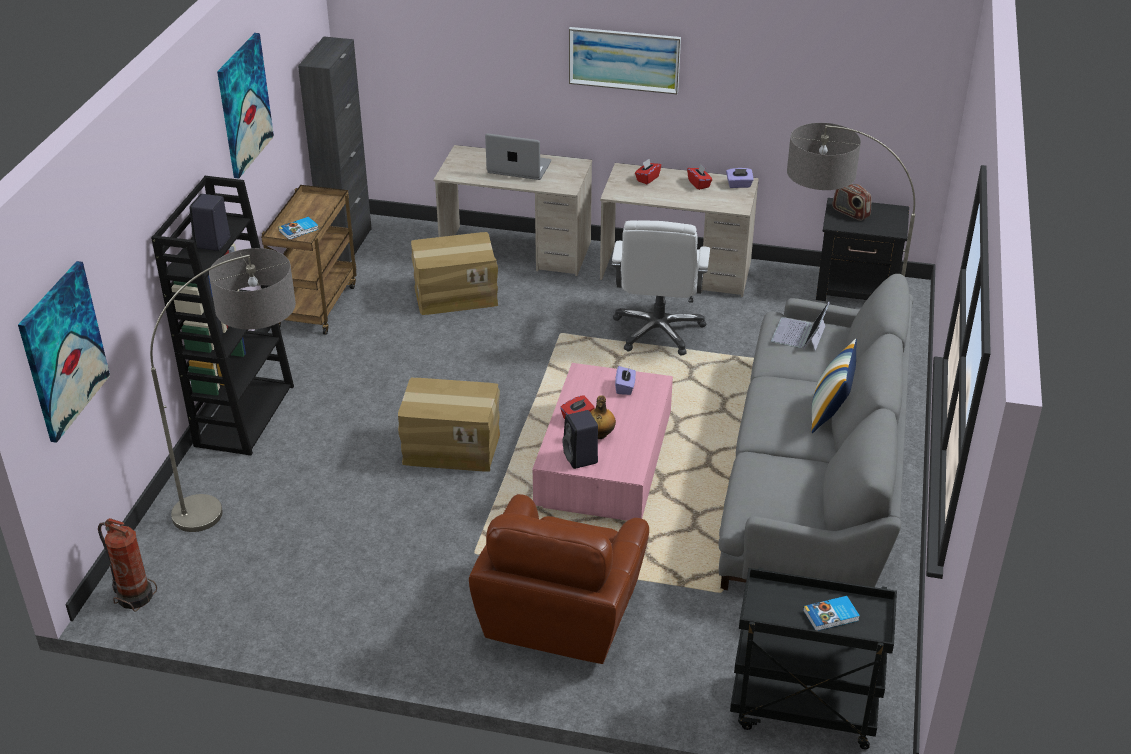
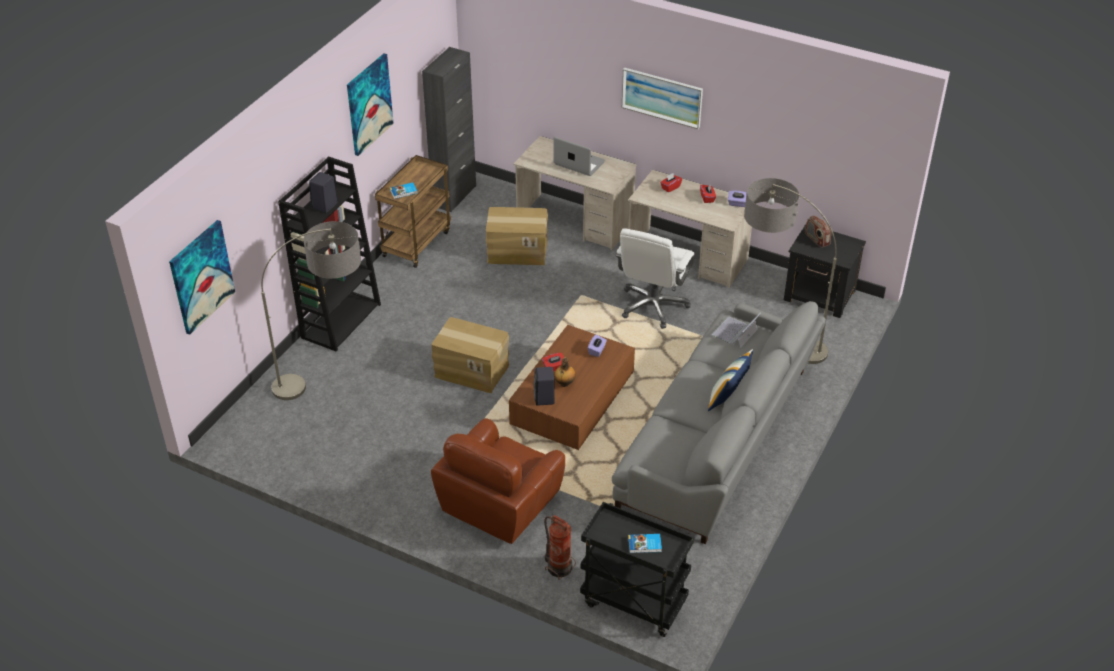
camera: 15 degrees right, 5 degrees up
fire extinguisher [98,518,157,612] -> fire extinguisher moved to [544,515,576,580]
pink coffee table [533,363,673,521] -> brown coffee table [509,325,635,450]

